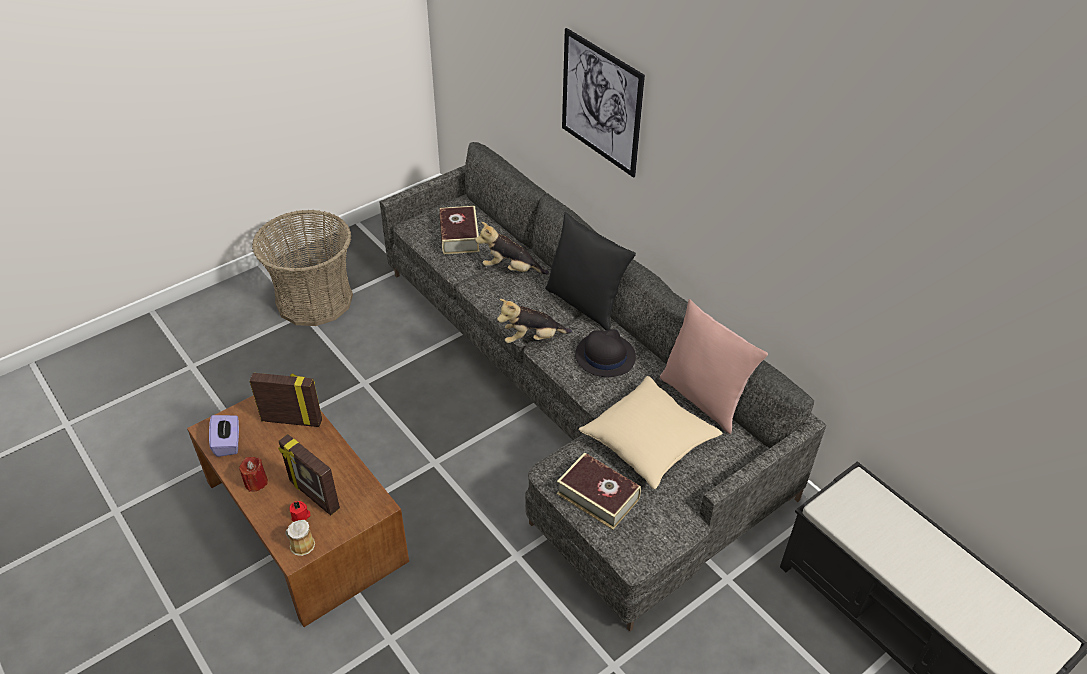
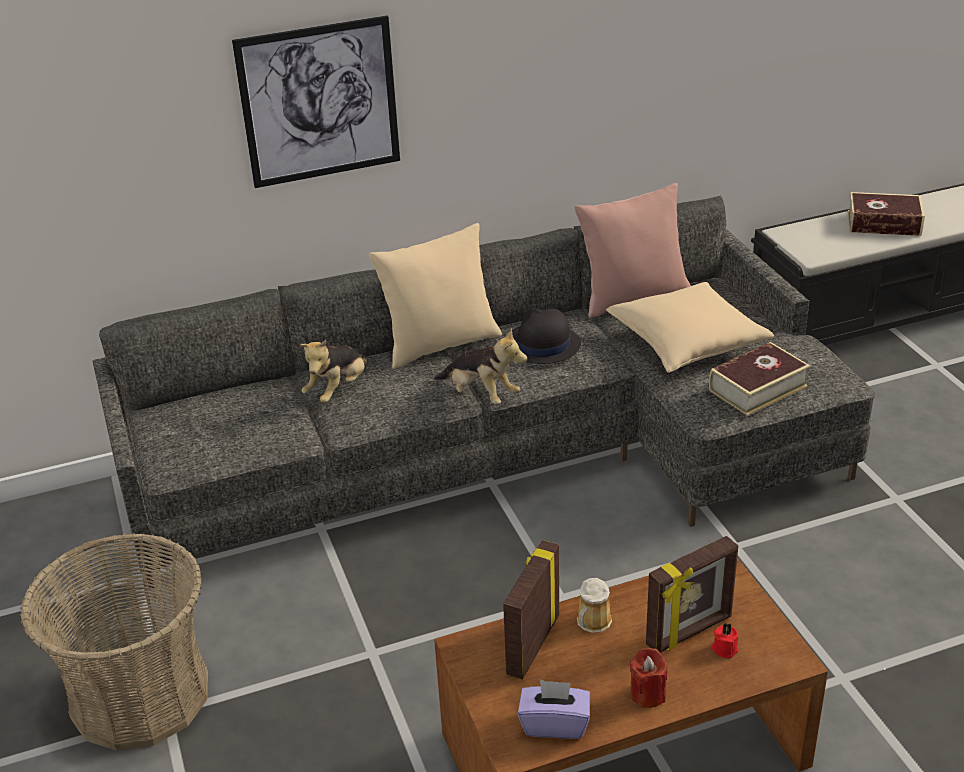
camera: 70 degrees left, 10 degrees down
mug [285,520,315,556] -> mug moved to [577,578,612,633]
book [439,206,480,255] -> book moved to [848,192,925,236]
plush toy [497,299,572,343] -> plush toy turned 60 degrees counterclockwise [434,328,527,404]
black pillow [545,212,636,331] -> beige pillow [369,223,502,369]

